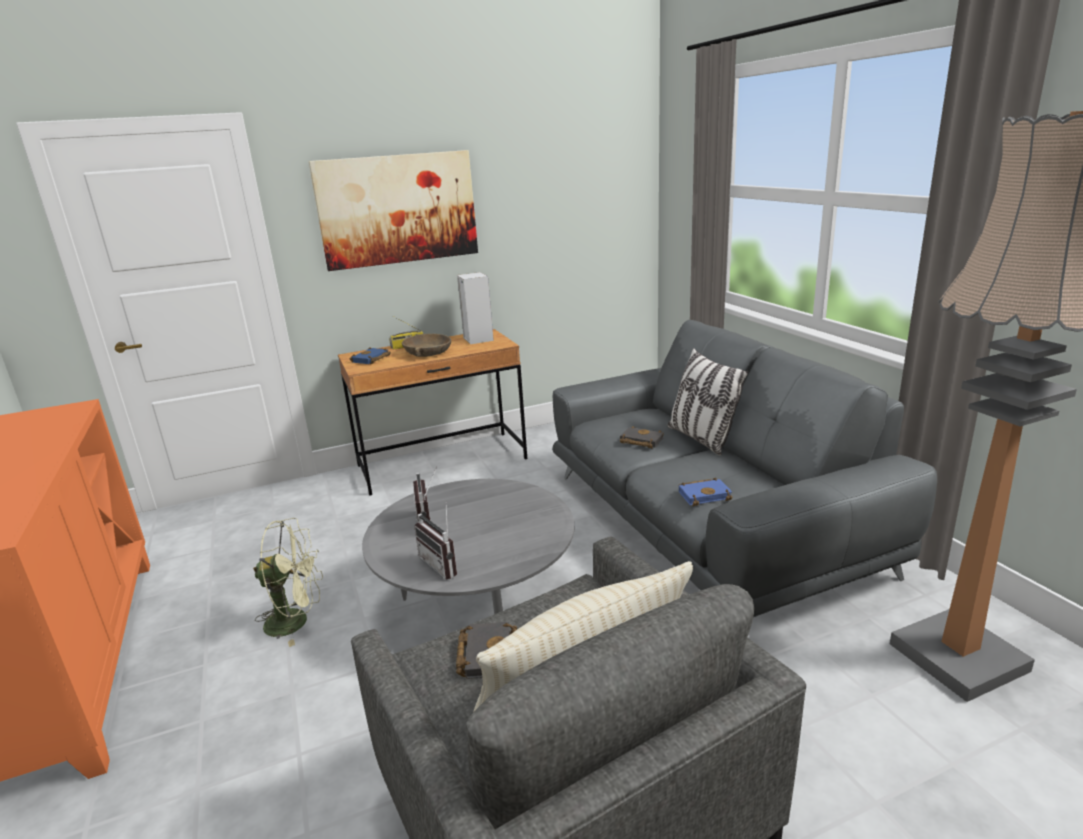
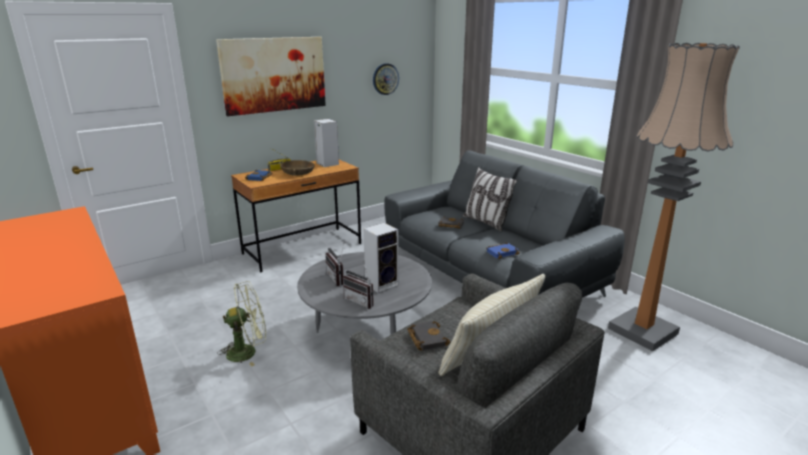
camera: 15 degrees left, 0 degrees up
none -> speaker [363,223,399,293]
none -> wall clock [373,63,399,95]

